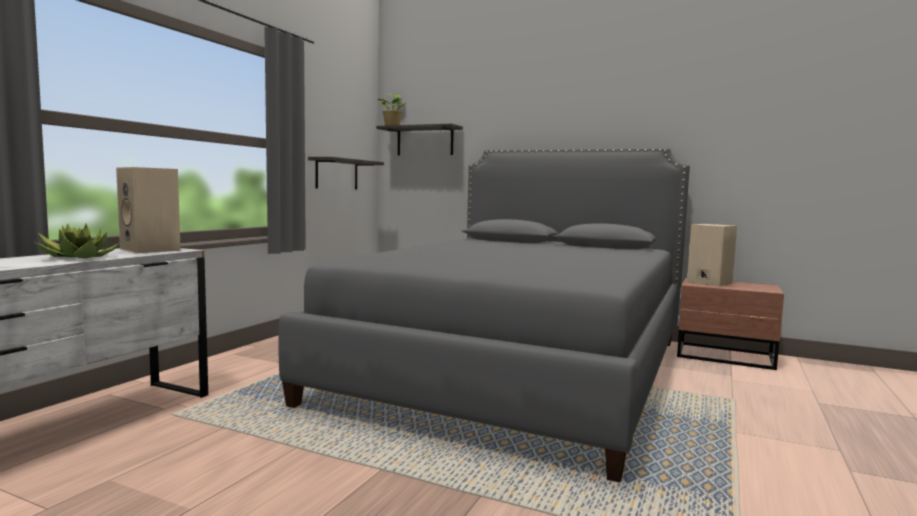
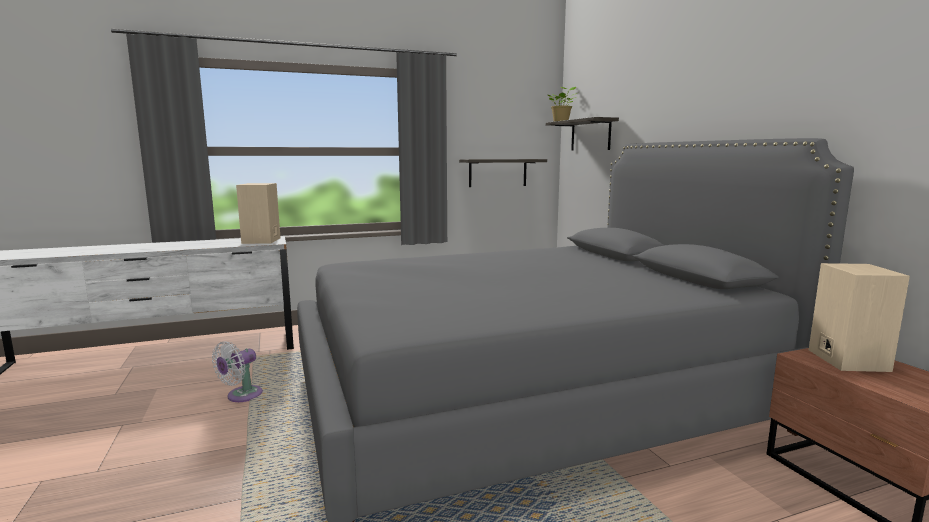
camera: 45 degrees right, 5 degrees up
potted plant [33,223,121,259] -> none
none -> white fan [212,341,263,402]

